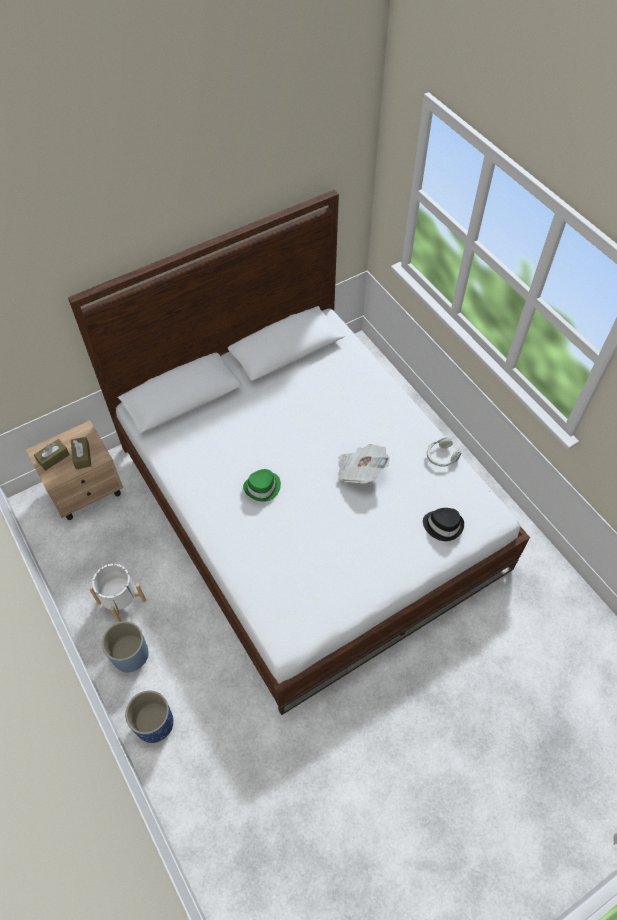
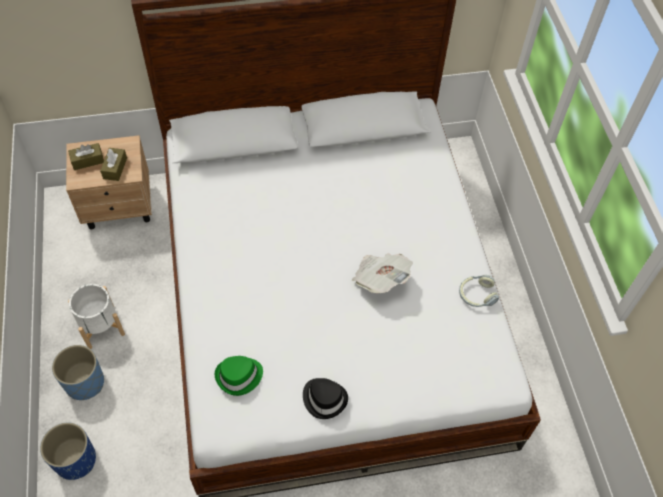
camera: 20 degrees right, 0 degrees up
green hat [243,469,281,502] -> green hat moved to [215,356,263,396]
black hat [423,508,464,541] -> black hat moved to [303,378,348,419]

